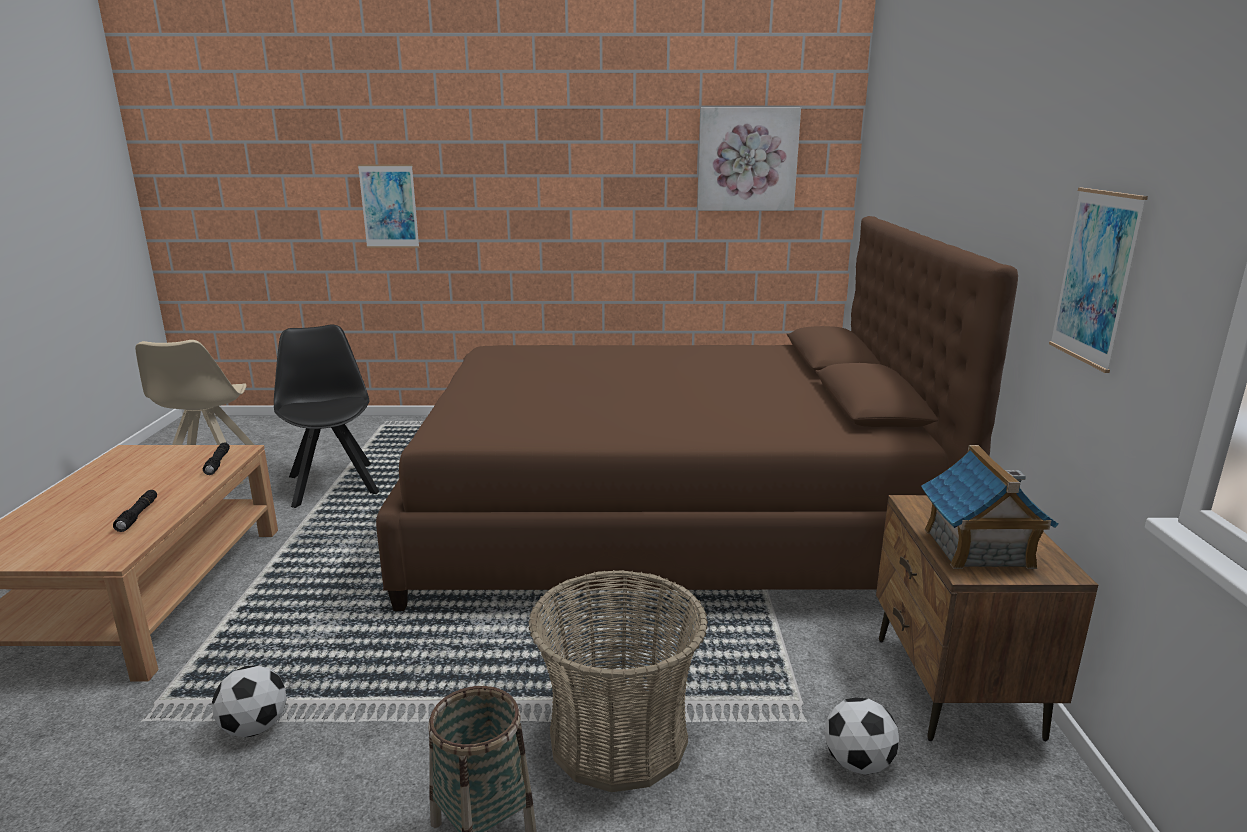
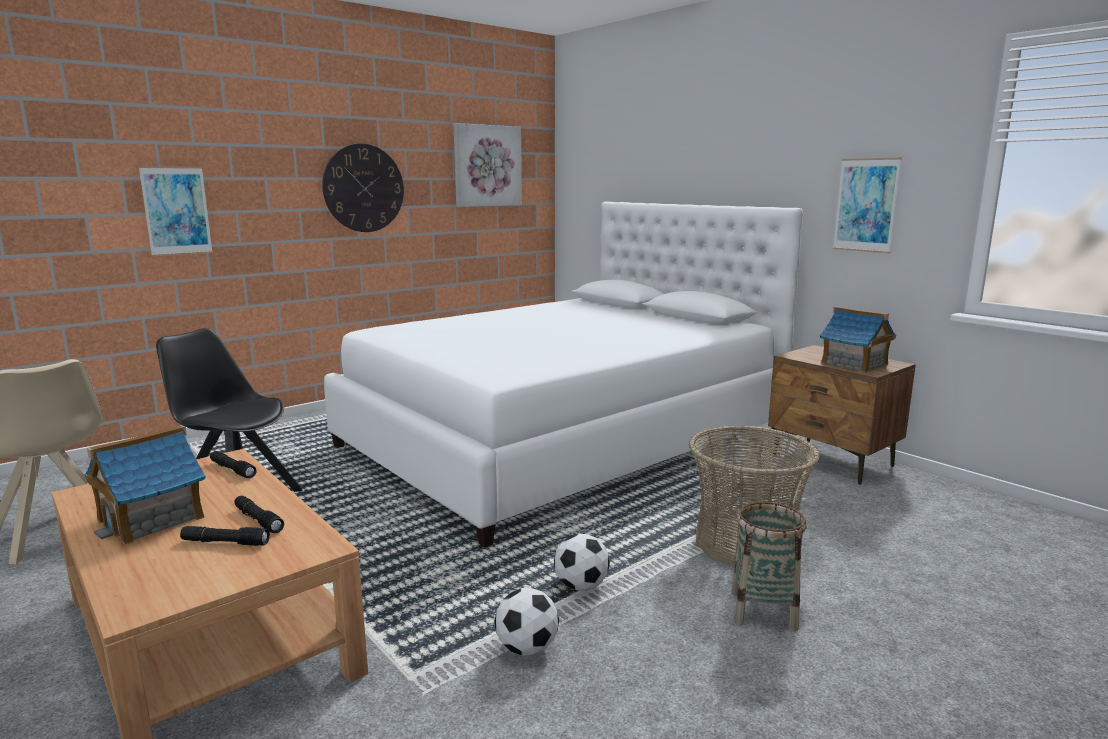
camera: 40 degrees left, 5 degrees down
brown bed [376,216,1018,611] -> white bed [324,202,803,547]
football [824,697,899,775] -> football moved to [554,533,610,591]
none -> toy house [85,425,206,545]
none -> black flashlight [180,526,270,546]
none -> wall clock [322,144,404,232]

